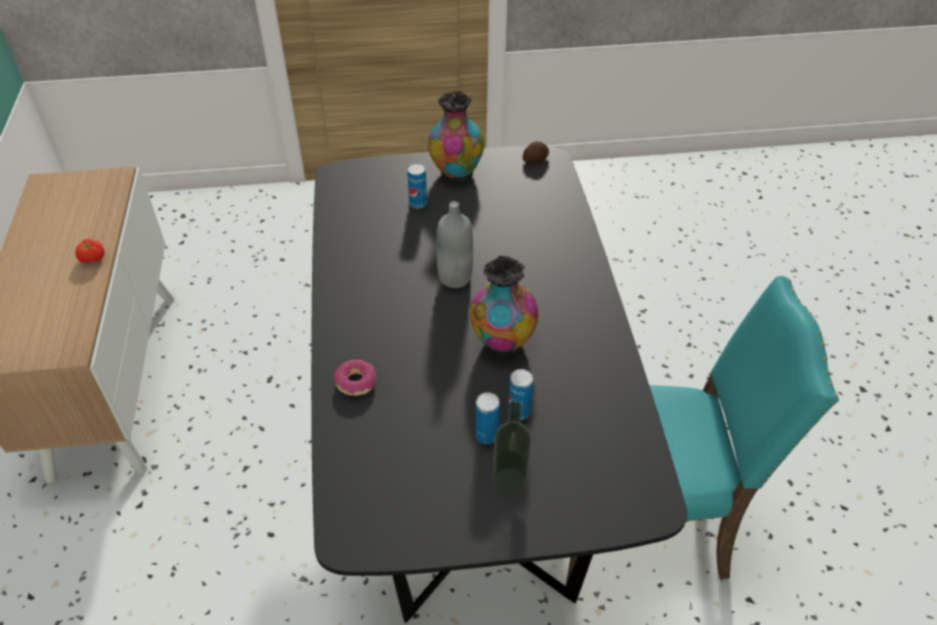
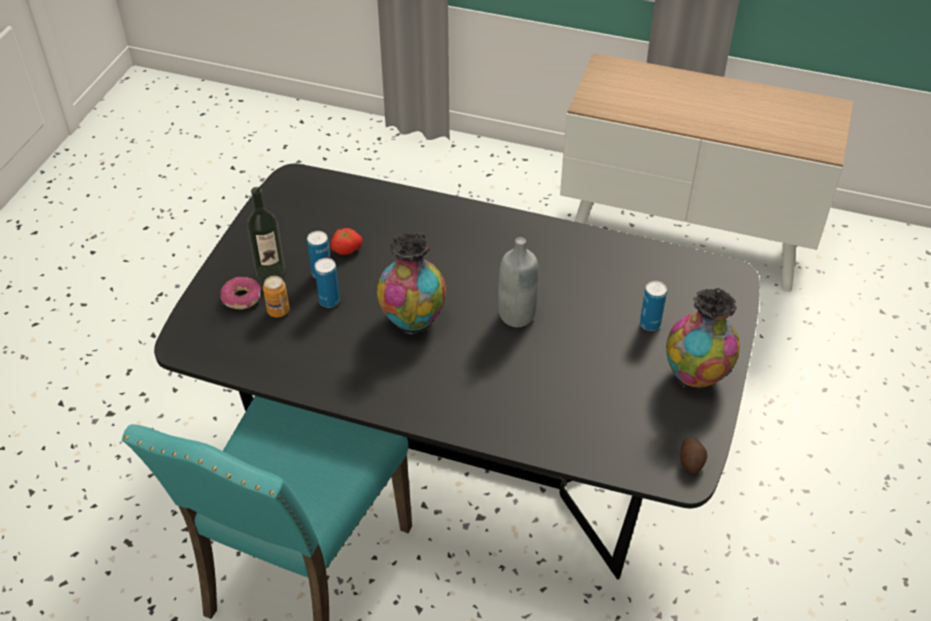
camera: 115 degrees right, 0 degrees up
tomato [75,239,105,263] -> tomato moved to [331,228,362,255]
donut [335,360,376,396] -> donut moved to [220,277,261,310]
none -> can [263,276,289,317]

